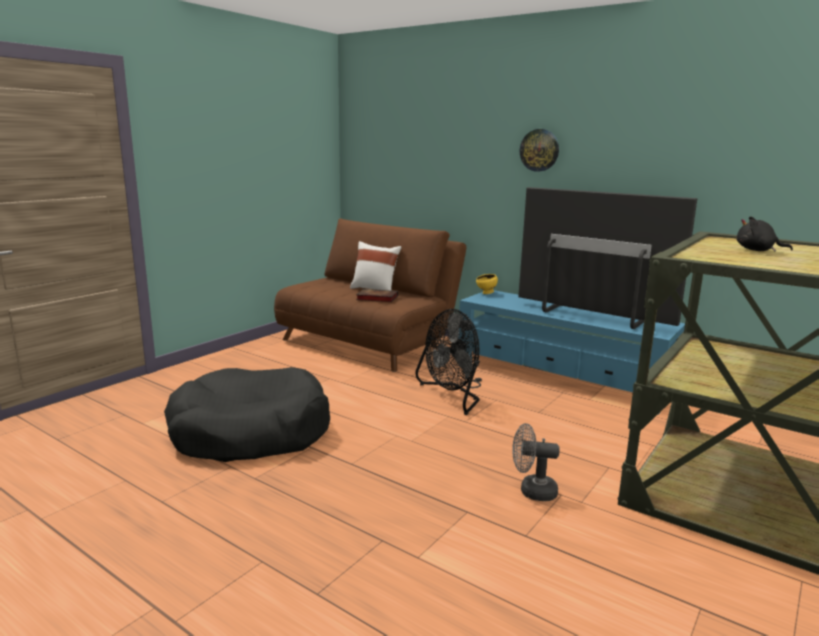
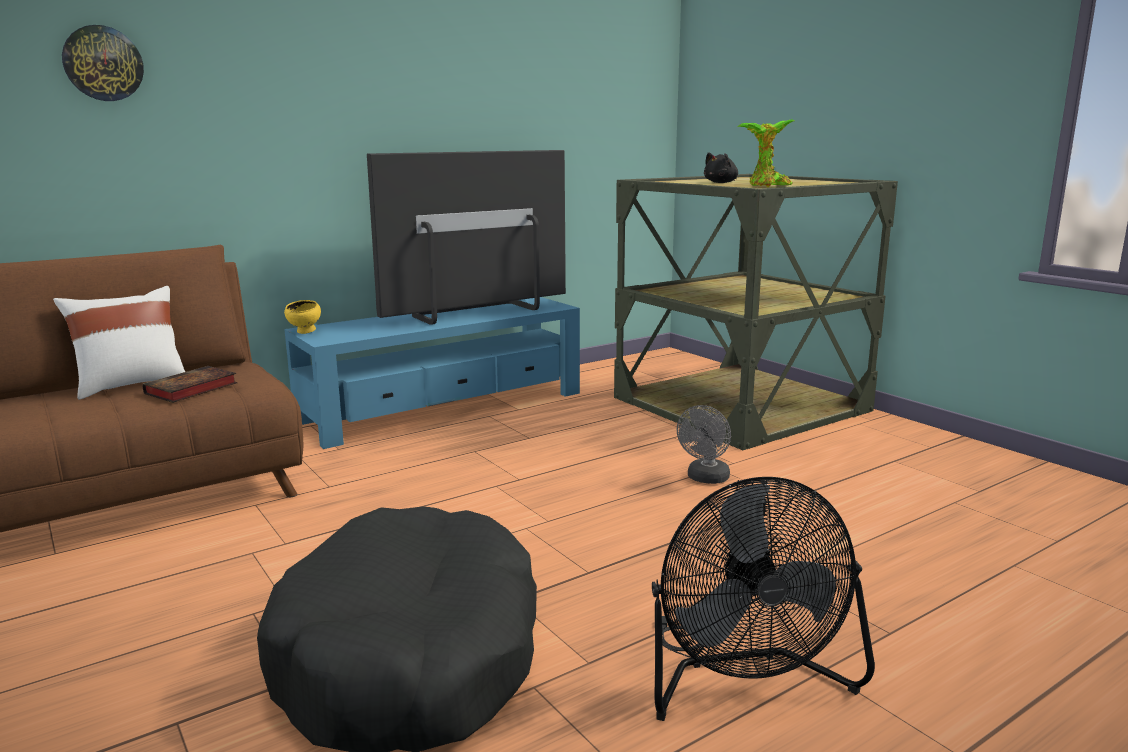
camera: 70 degrees left, 0 degrees up
black fan [416,309,483,415] -> black fan moved to [652,477,875,721]
wall clock [520,129,559,172] -> wall clock moved to [62,25,144,101]
none -> potted plant [737,119,795,187]

